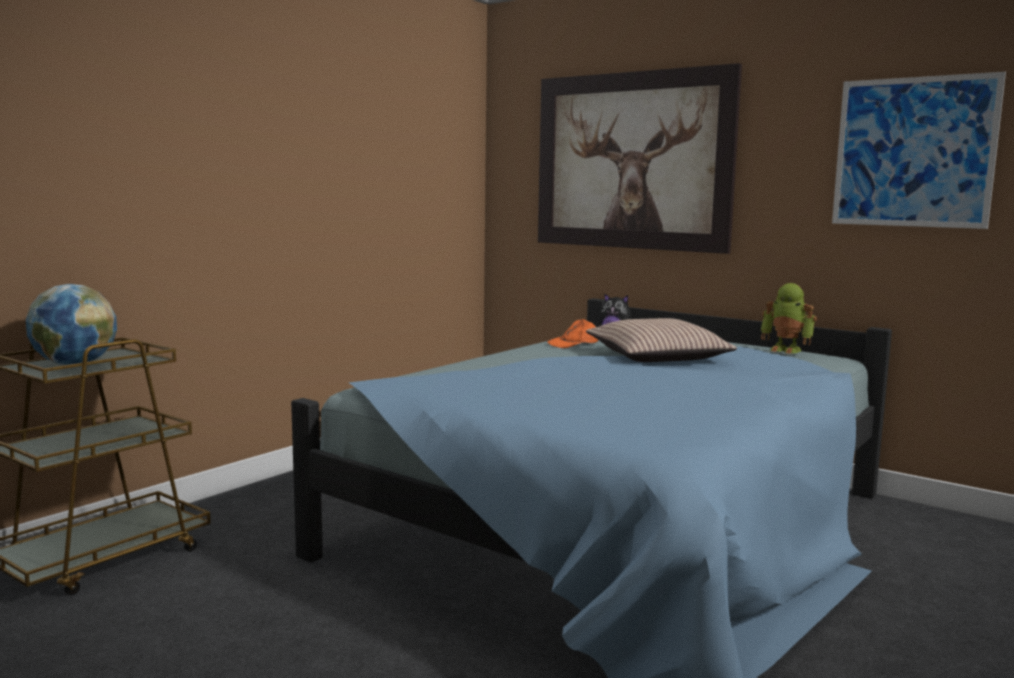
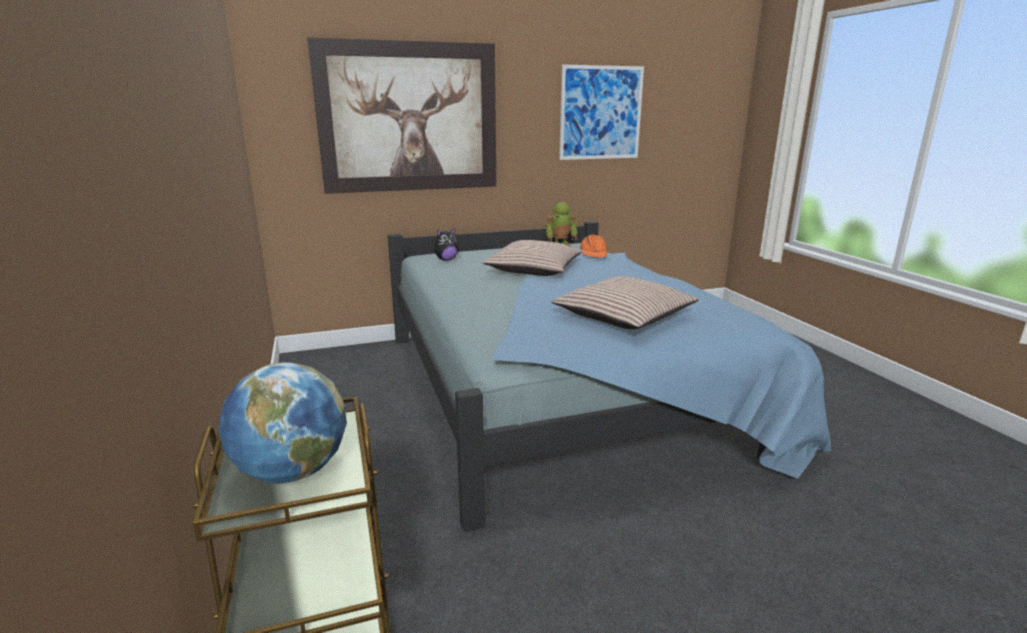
camera: 55 degrees left, 10 degrees up
orange cap [547,319,598,348] -> orange cap moved to [580,234,607,257]
none -> pillow [551,276,699,329]

